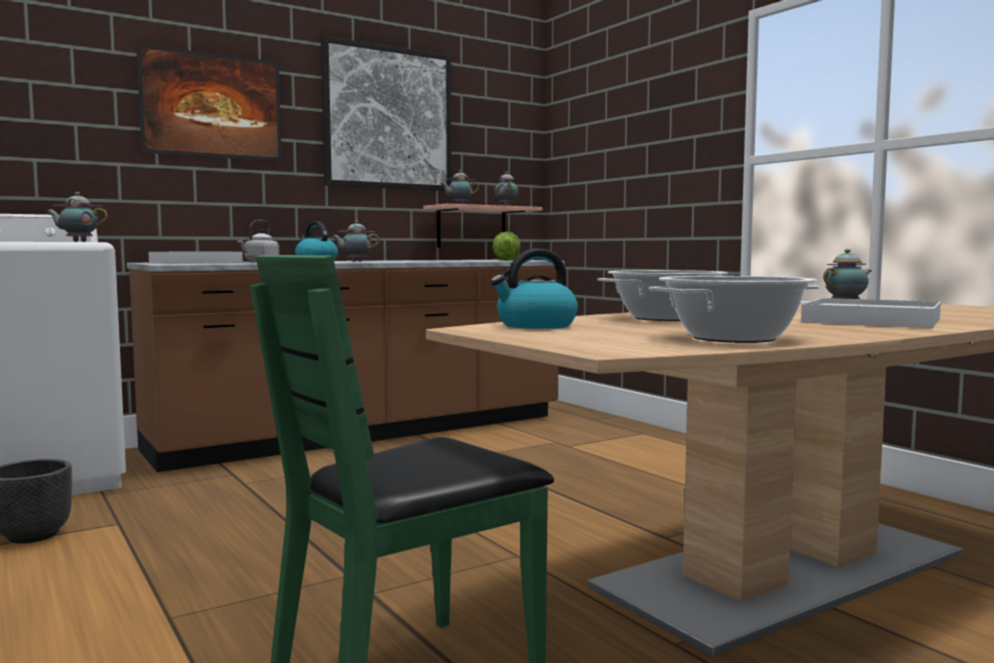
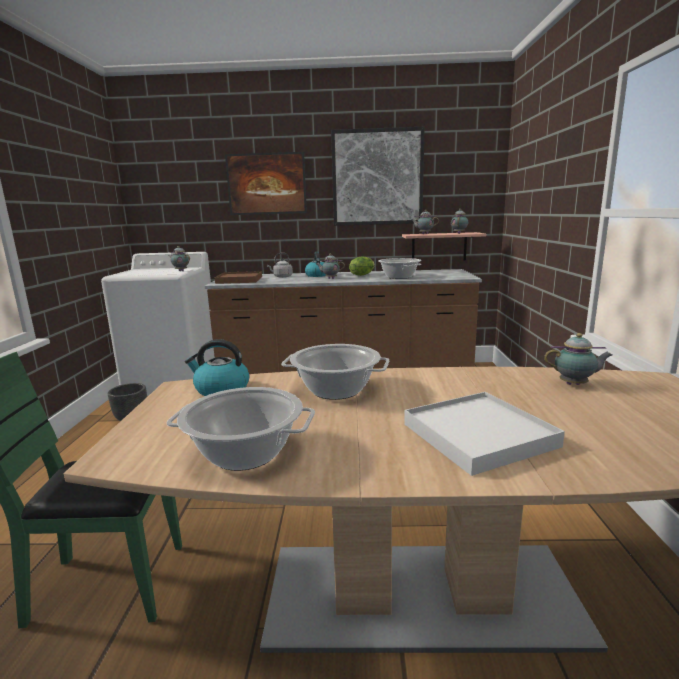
camera: 35 degrees right, 10 degrees up
white tray [149,252,243,264] -> brown tray [215,271,262,284]
lettuce [493,232,521,261] -> lettuce moved to [349,257,375,276]
none -> cooking pot [378,258,421,279]

